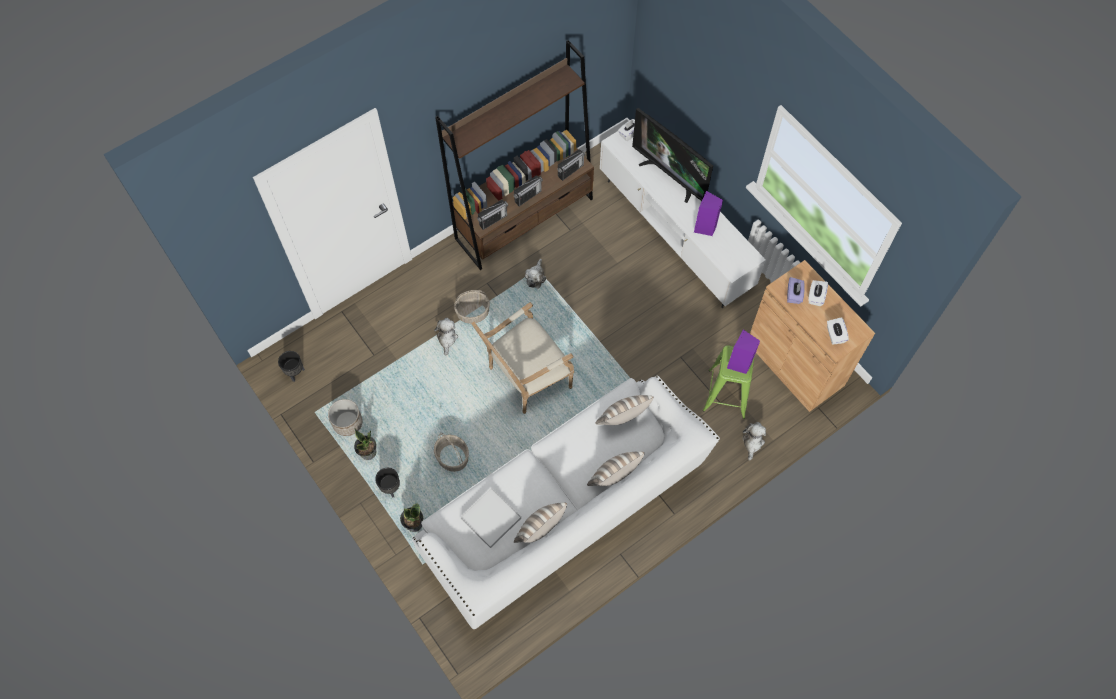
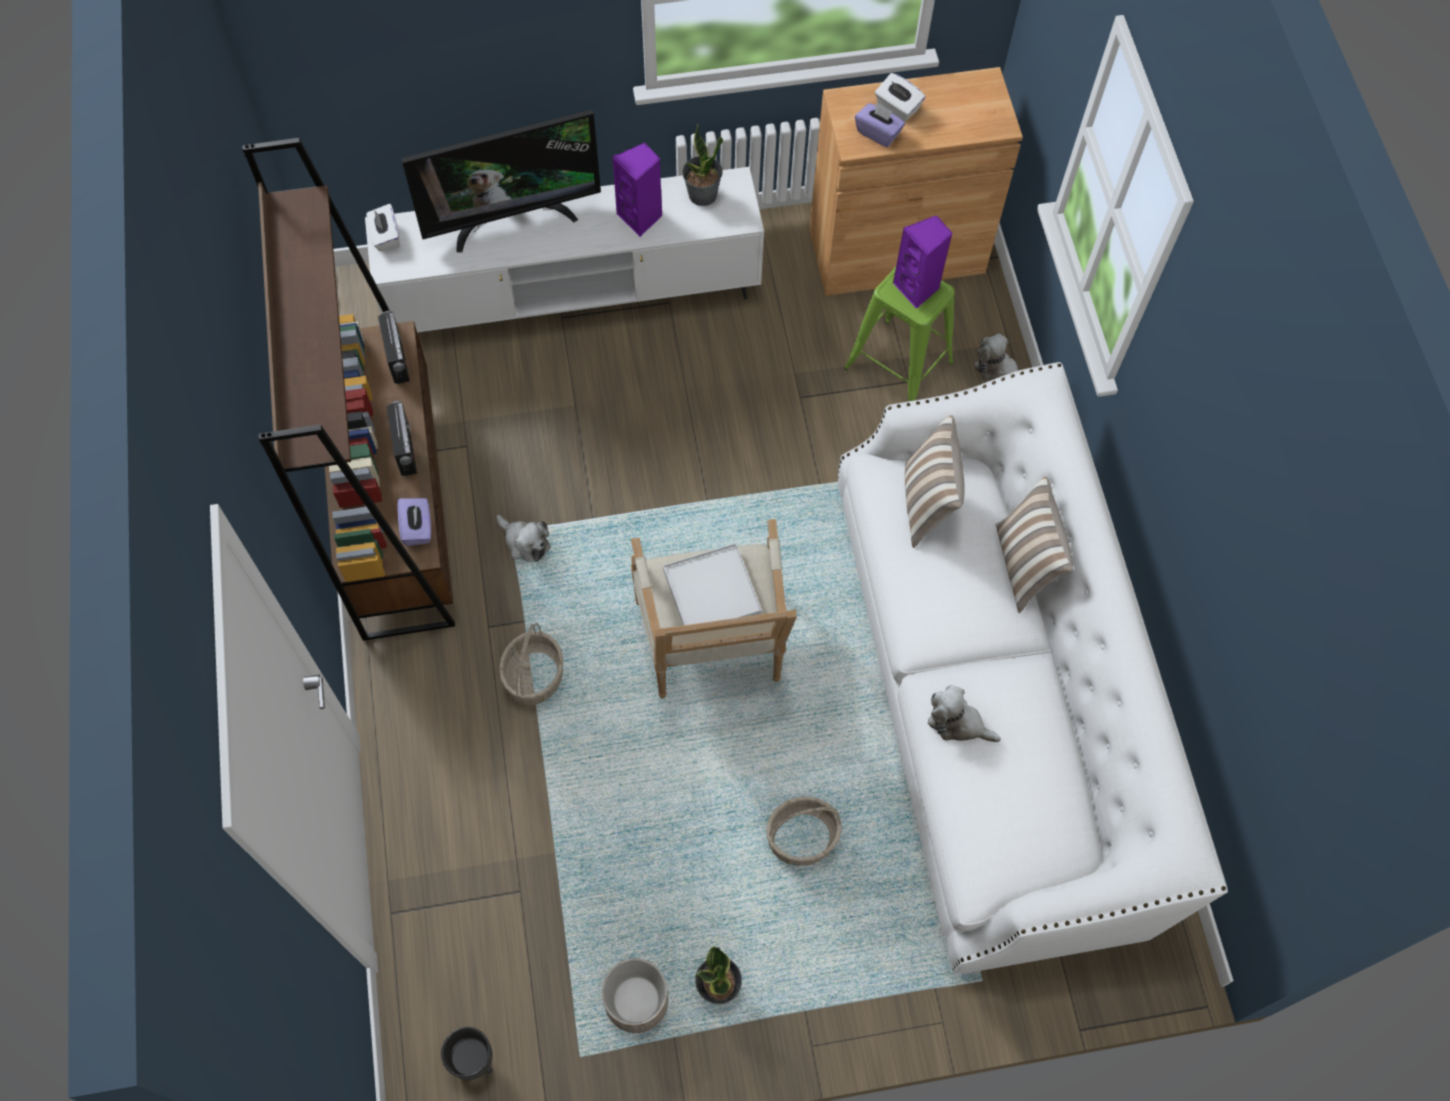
camera: 65 degrees left, 0 degrees up
black planter [375,468,400,498] -> none
potted plant [400,503,423,532] -> potted plant moved to [682,123,723,206]
plush toy [434,318,458,355] -> plush toy moved to [928,685,1001,742]
white tray [461,488,521,548] -> white tray moved to [663,543,762,625]
radio [477,200,508,230] -> purple tissue box [397,498,431,546]
pillow [514,502,567,543] -> none
white tissue box [827,317,849,345] -> none

